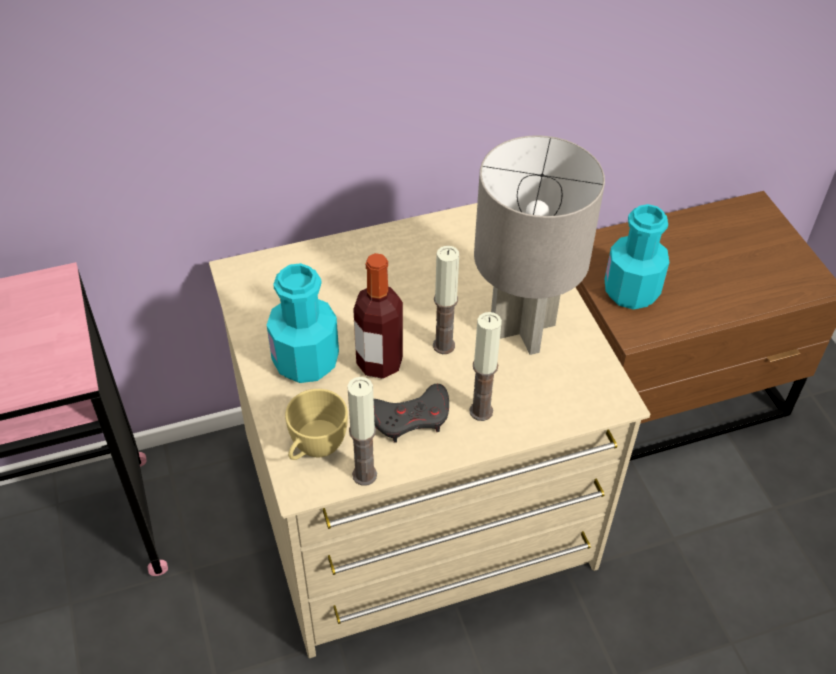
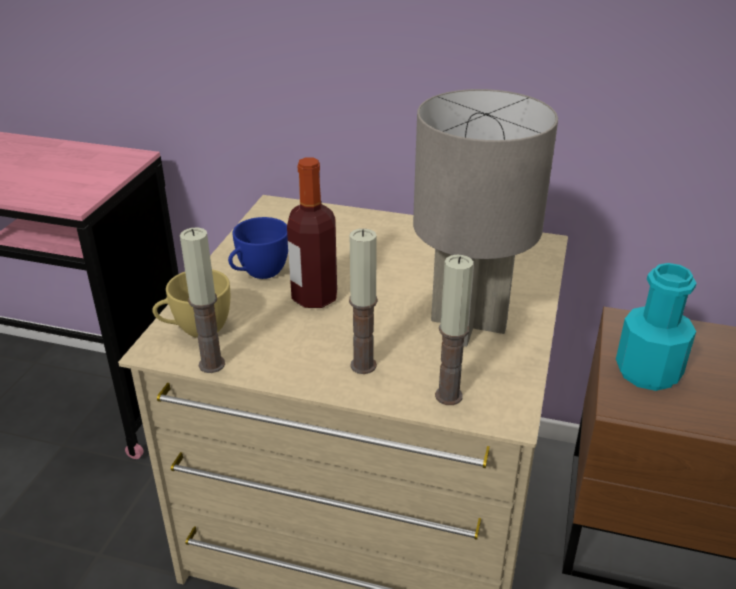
camera: 35 degrees right, 15 degrees down
turquoise bottle [267,263,339,383] -> blue cup [228,217,288,279]
grey game controller [374,384,449,443] -> none
candle [433,246,459,354] -> candle moved to [435,254,473,405]

